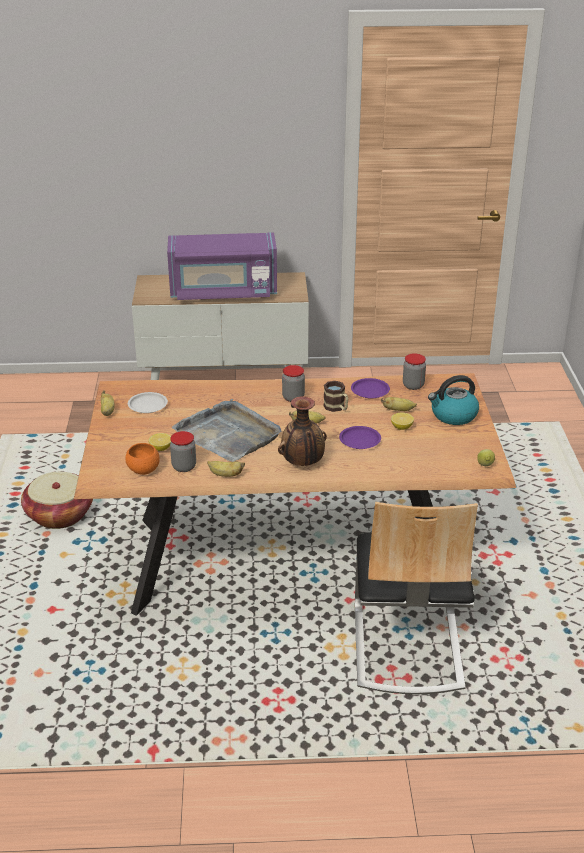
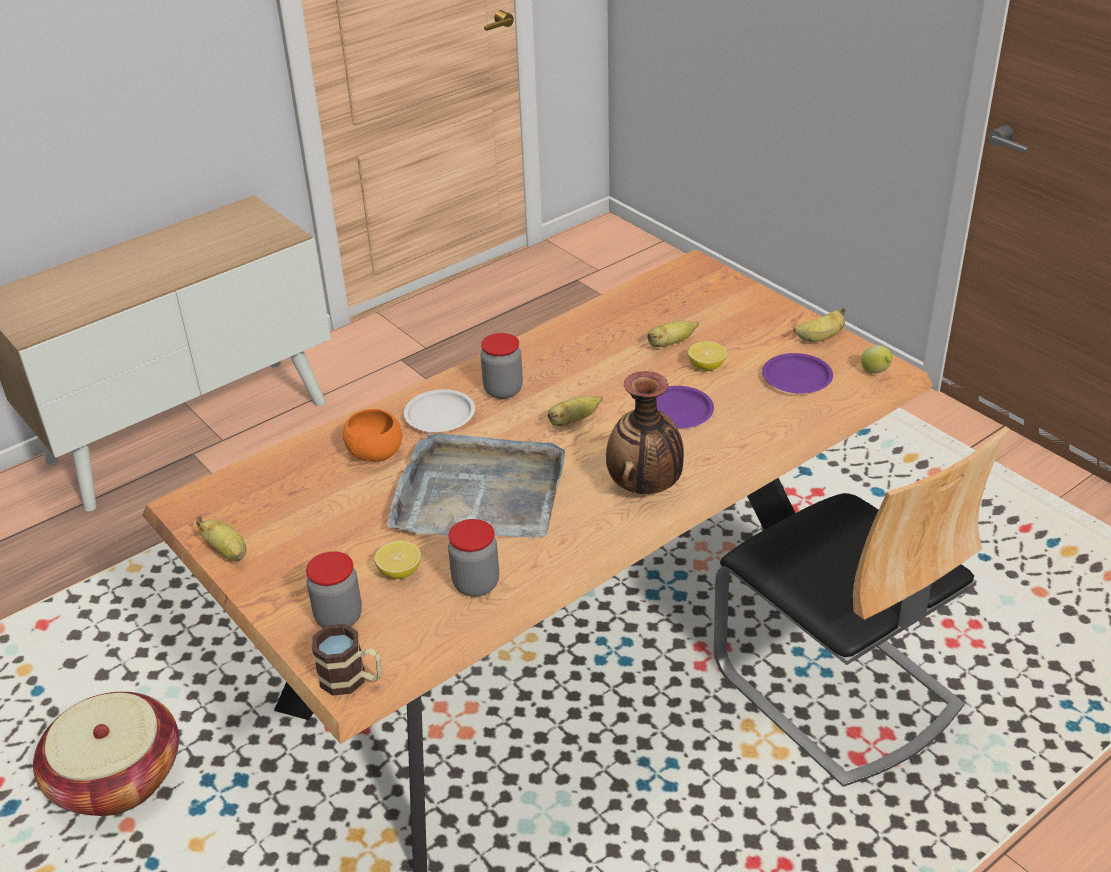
camera: 35 degrees left, 5 degrees up
orange bowl [125,443,160,475] -> orange bowl moved to [343,409,402,462]
white plate [128,392,168,413] -> white plate moved to [404,389,475,432]
purple microwave [167,232,277,300] -> none
banana [207,461,245,477] -> banana moved to [793,308,846,342]
mug [323,381,348,412] -> mug moved to [312,624,382,696]
purple plate [351,378,390,398] -> purple plate moved to [762,353,833,394]
jar [403,353,426,390] -> jar moved to [306,551,362,628]
kettle [428,375,479,425] -> none

